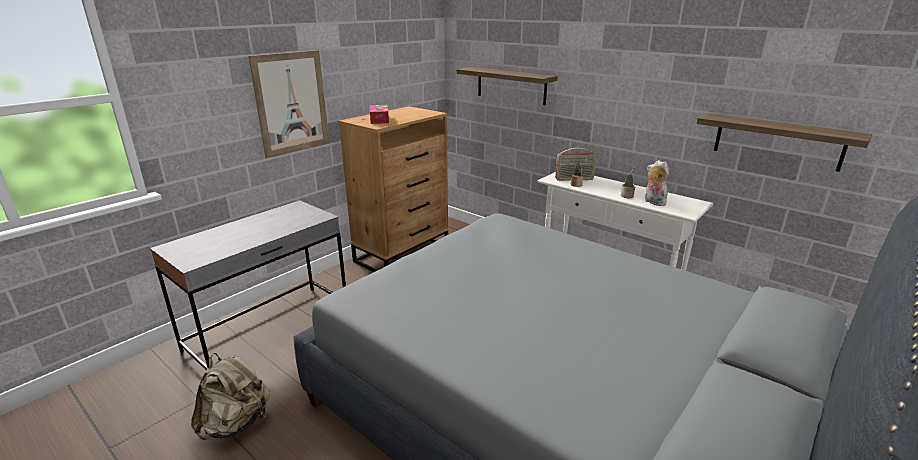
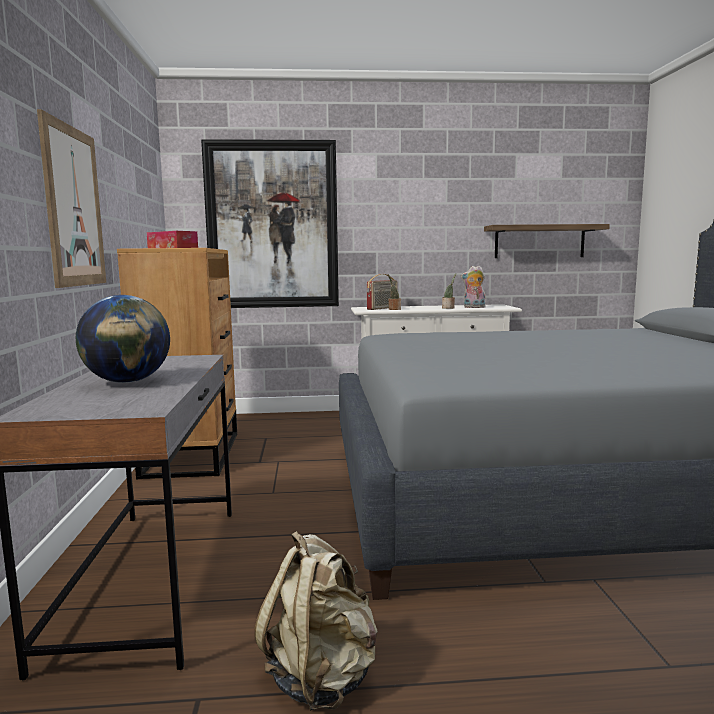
camera: 45 degrees left, 15 degrees down
shelf [456,67,558,105] -> picture [201,139,339,308]
none -> globe [76,295,170,383]

